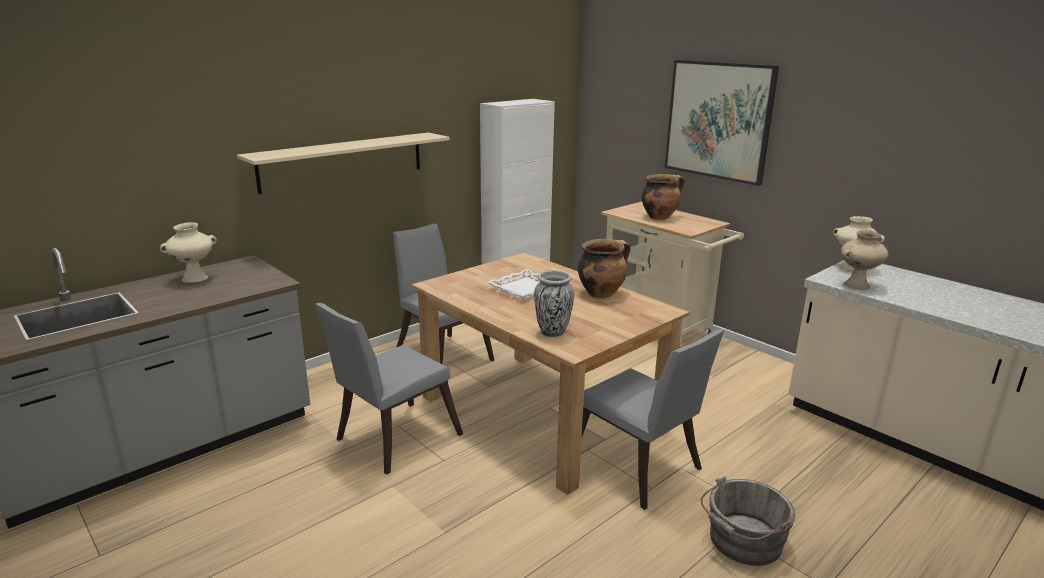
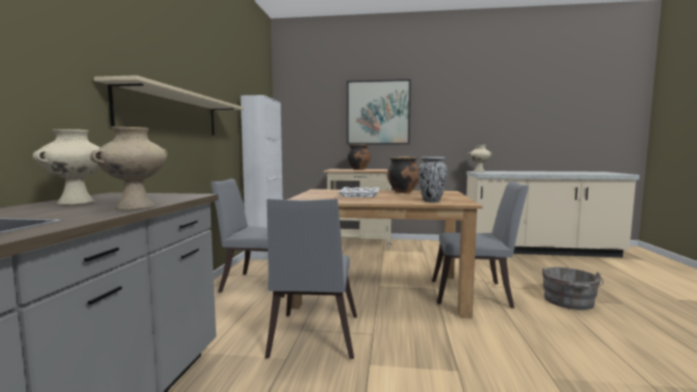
camera: 40 degrees left, 15 degrees down
beige vase [841,230,888,290] -> beige vase moved to [90,127,168,210]

